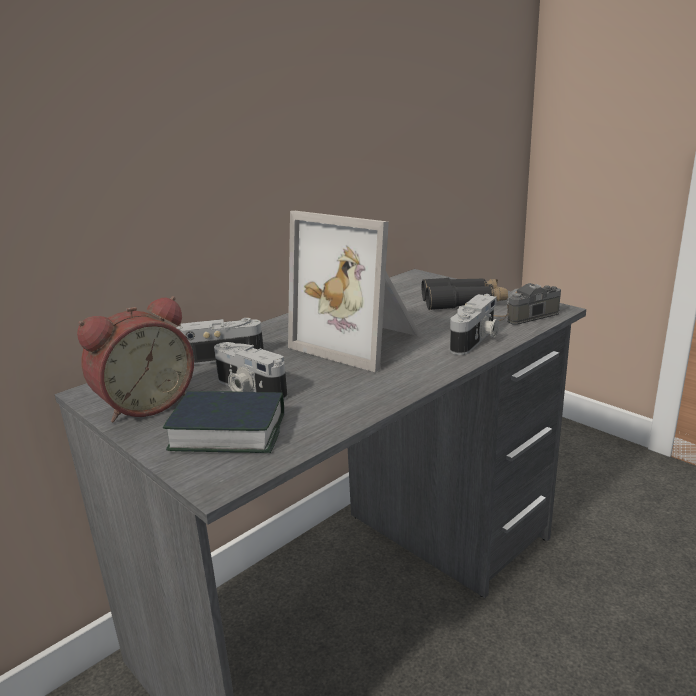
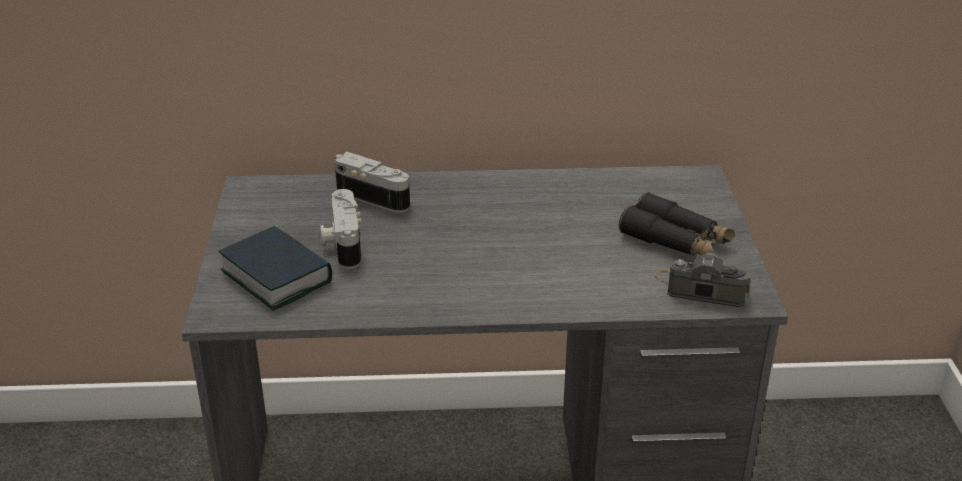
camera: 40 degrees right, 10 degrees up
alarm clock [77,296,194,422] -> none
picture frame [288,211,420,372] -> none
camera [450,294,499,355] -> none

